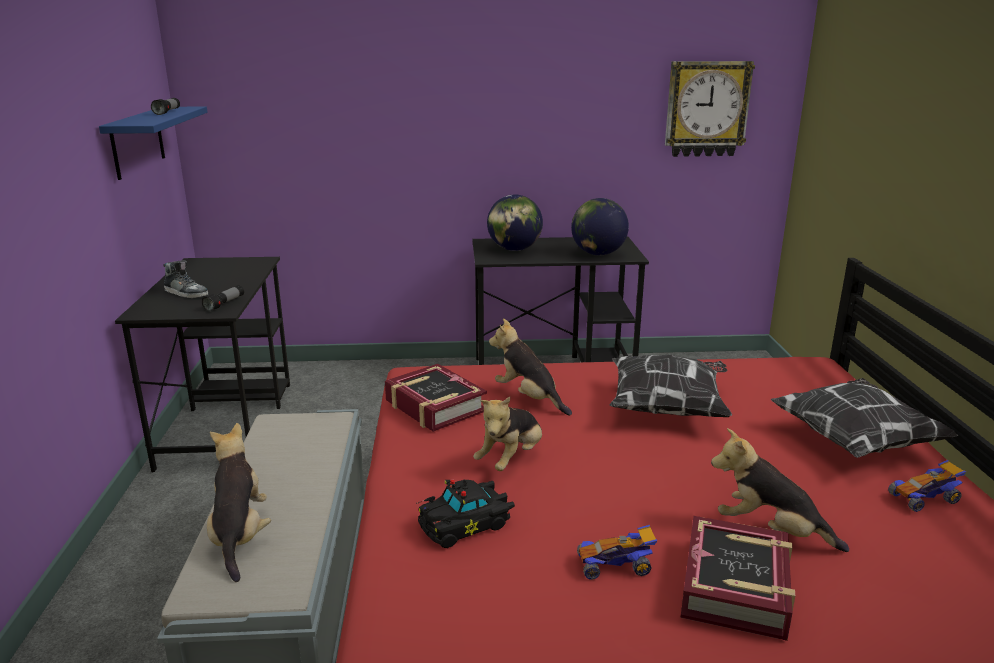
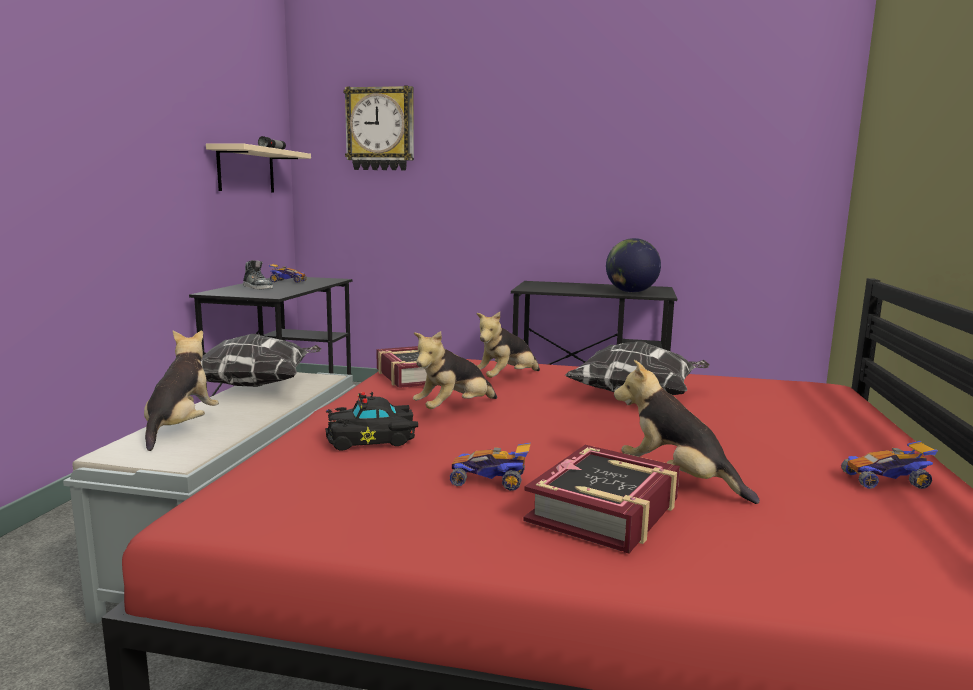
camera: 15 degrees right, 10 degrees down
blue shelf [99,107,207,180] -> beige shelf [206,143,311,192]
flashlight [202,285,244,312] -> none
globe [487,195,543,251] -> none
plush toy [489,318,572,415] -> plush toy turned 105 degrees counterclockwise [476,312,540,378]
wall clock [665,61,755,157] -> wall clock moved to [343,86,414,170]
pillow [771,378,959,458] -> pillow moved to [201,334,322,387]
none -> toy car [269,264,307,283]

